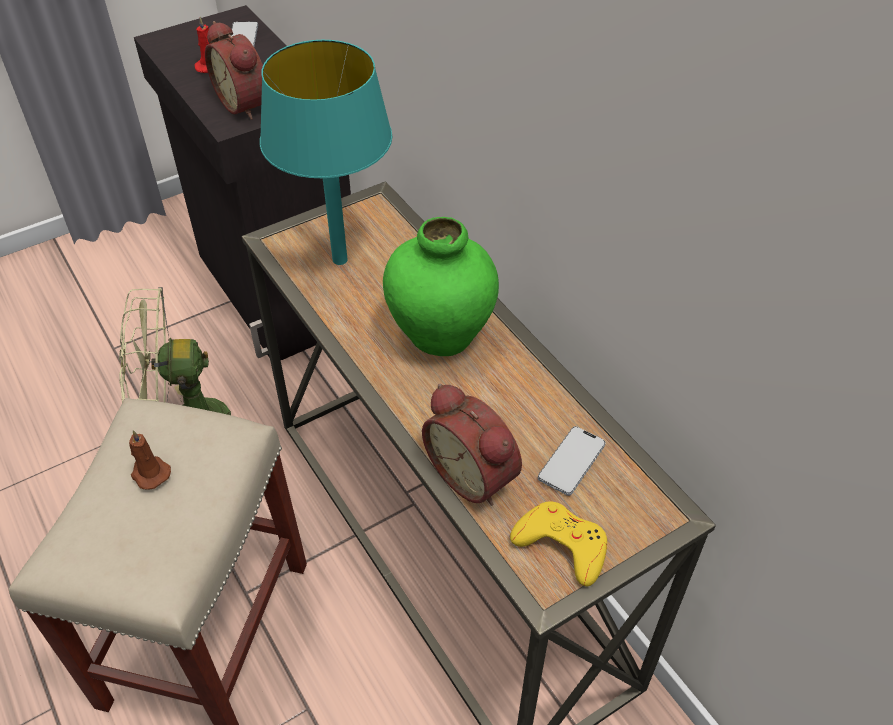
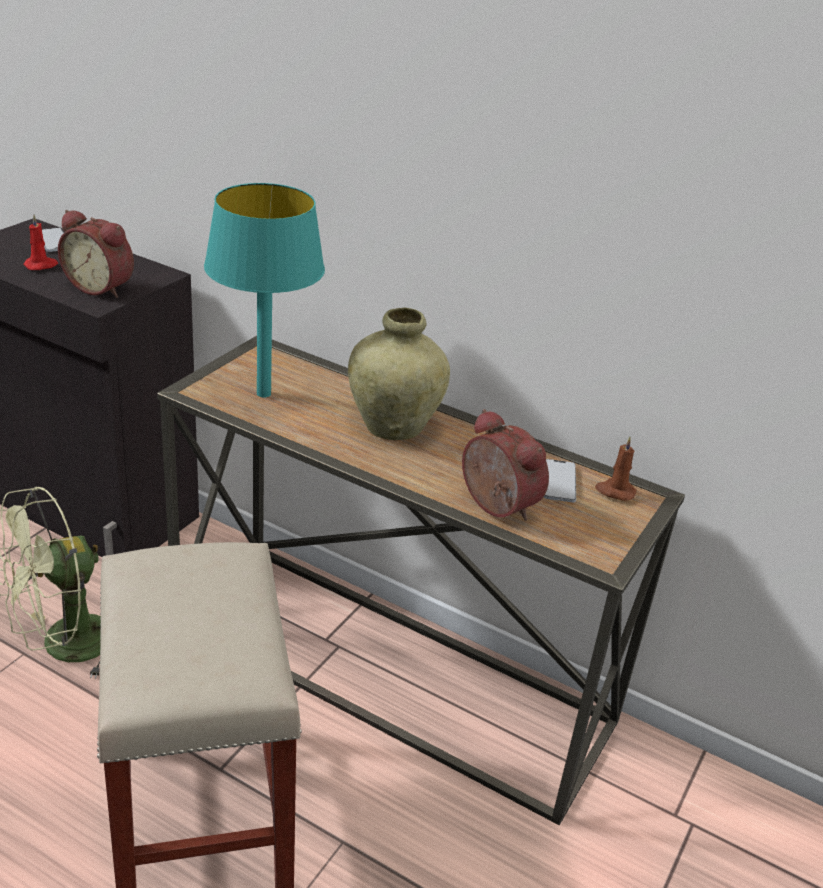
camera: 30 degrees left, 15 degrees down
brown candle [129,430,171,490] -> brown candle moved to [595,437,637,501]
green vase [383,217,499,356] -> beige vase [348,307,450,440]
alarm clock [422,384,522,506] -> alarm clock turned 150 degrees counterclockwise [462,409,549,521]
yellow game controller [510,501,607,586] -> none

